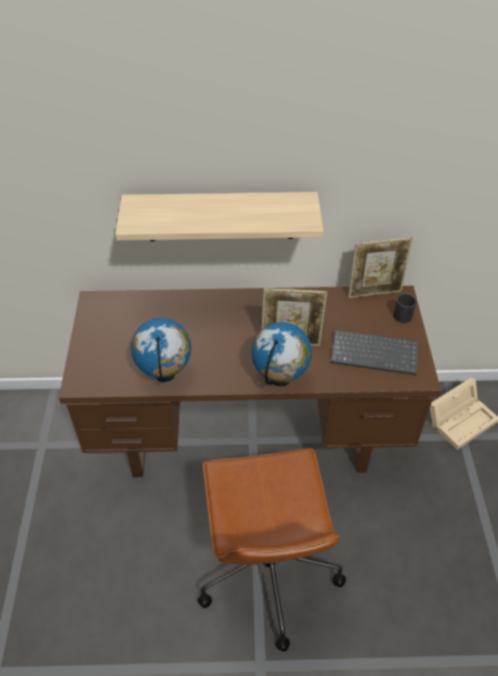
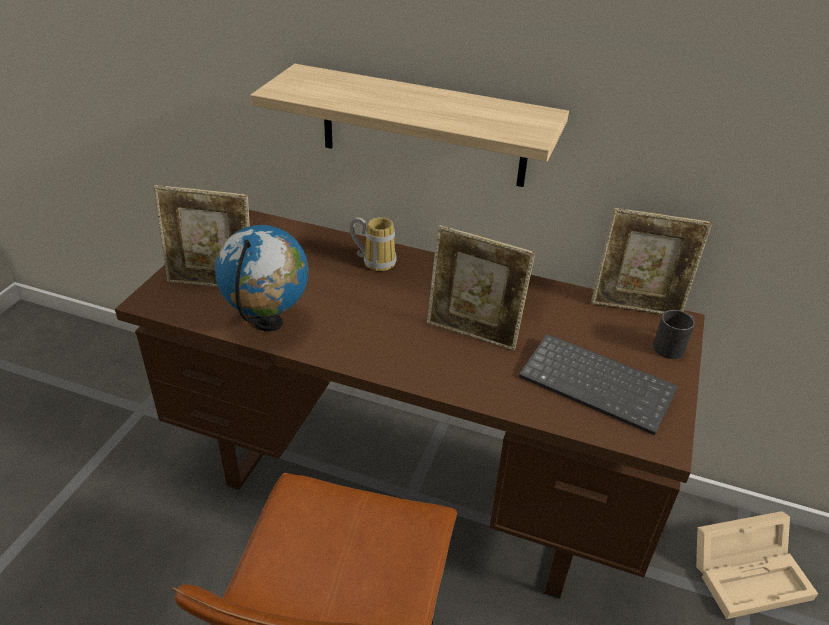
camera: 20 degrees right, 10 degrees down
globe [251,322,312,387] -> none
none -> picture frame [154,185,250,287]
none -> mug [350,217,397,271]

